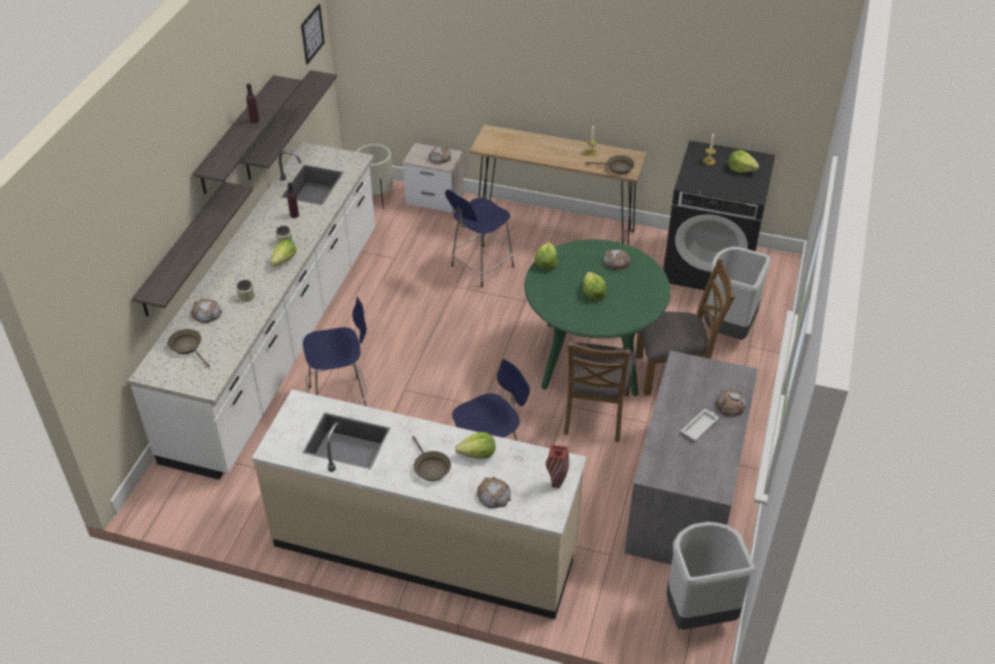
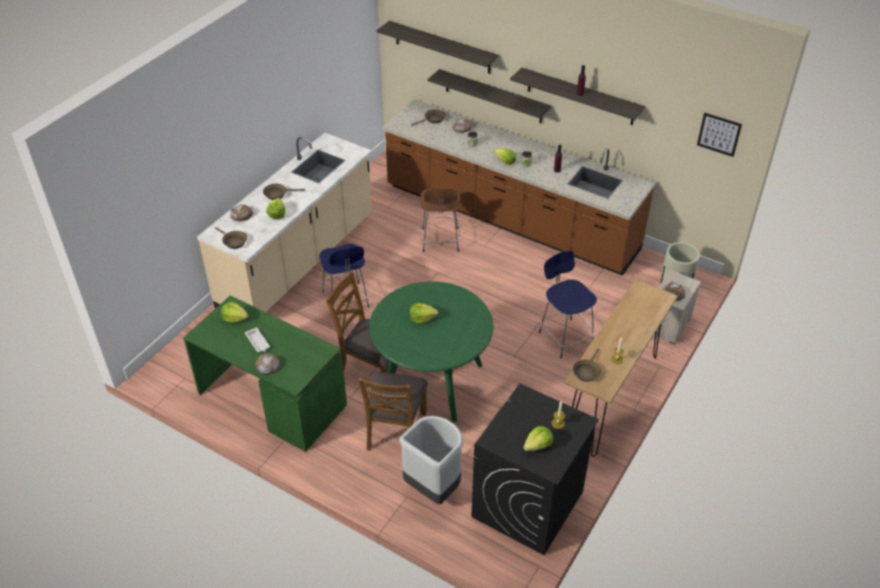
camera: 105 degrees right, 0 degrees up
white counter [128,142,375,480] -> brown counter [382,99,656,276]
shelf [239,70,337,180] -> shelf moved to [376,21,499,74]
blue stool [303,297,367,406] -> brown stool [420,188,461,252]
lettuce [534,242,558,269] -> lettuce moved to [221,301,249,323]
red vase [546,445,569,488] -> brown frying pan [215,227,247,249]
bread [602,249,631,271] -> none
grey desk [624,351,758,565] -> green desk [183,295,347,452]
grey trash can [667,522,755,630] -> none

